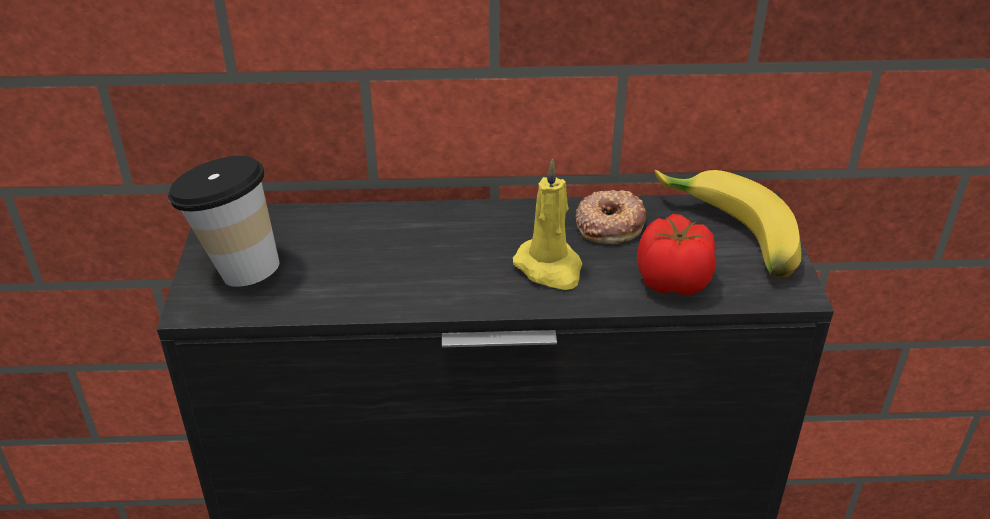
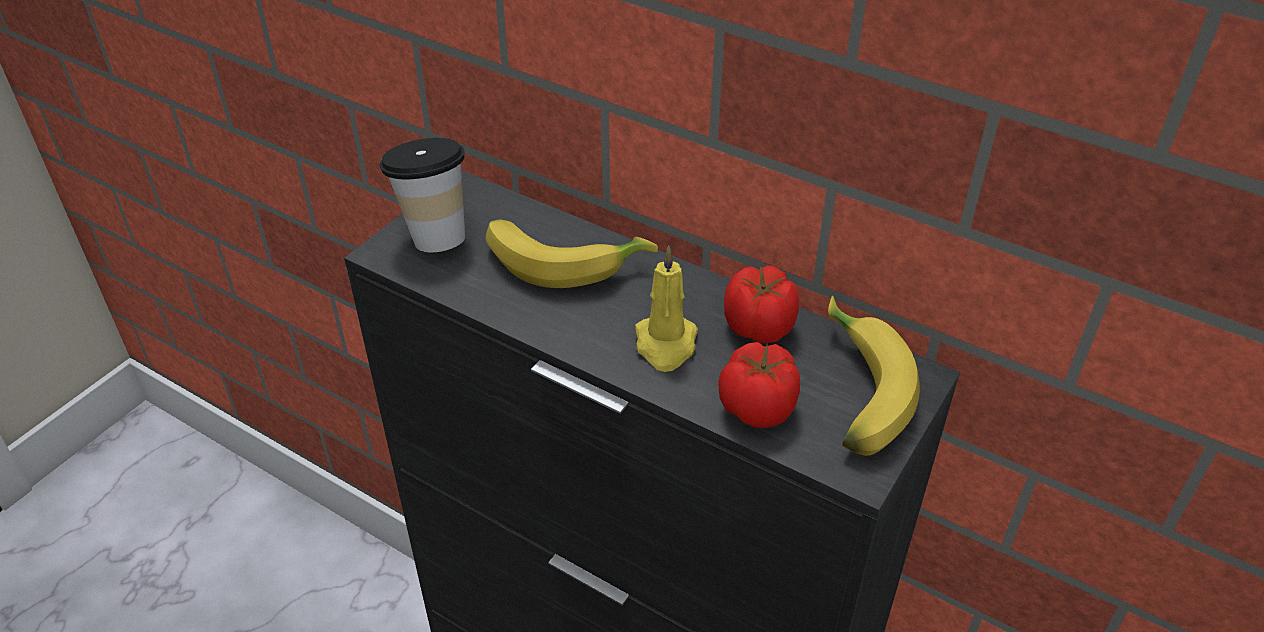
camera: 35 degrees right, 5 degrees up
donut [576,190,646,245] -> tomato [724,265,799,344]
none -> banana [486,219,658,288]

